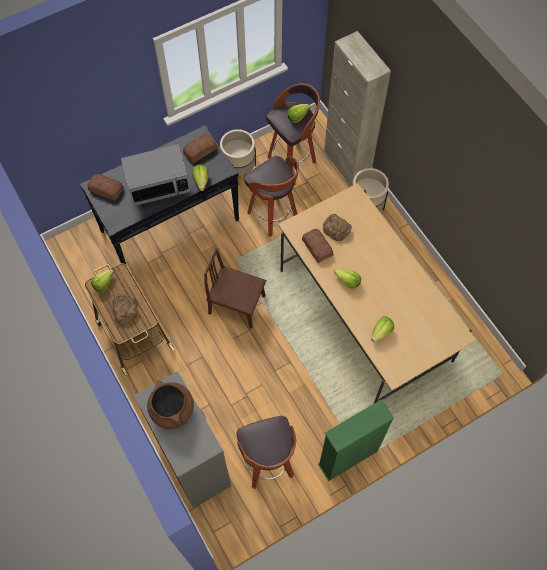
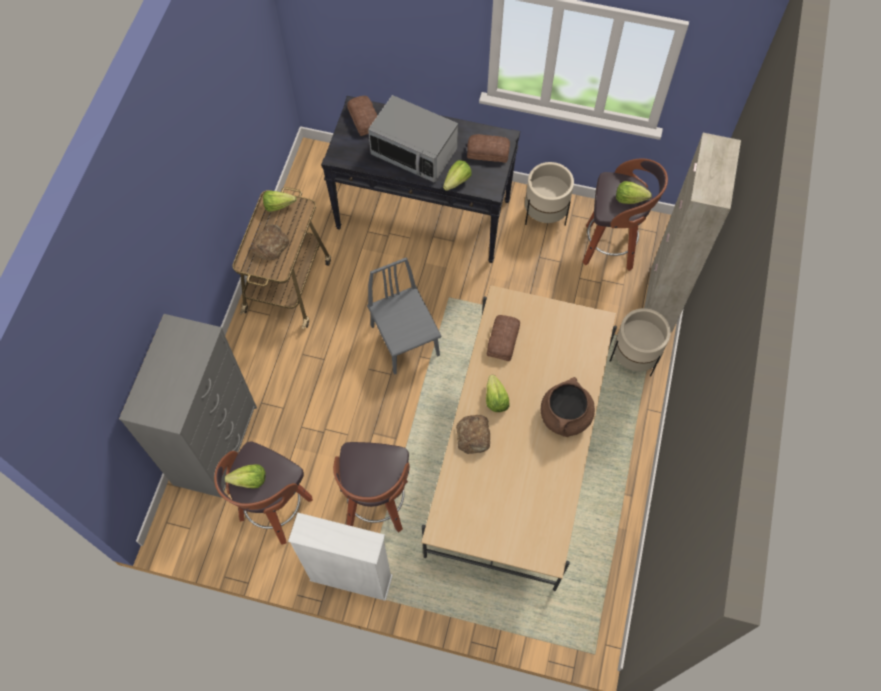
camera: 45 degrees right, 0 degrees up
brown cooking pot [147,381,194,429] -> brown cooking pot moved to [541,377,595,437]
brown chair [204,248,266,329] -> grey chair [367,257,441,375]
stool [244,156,299,237] -> stool moved to [333,442,410,533]
green bookcase [318,399,394,481] -> white bookcase [288,513,393,601]
bread [323,214,352,241] -> bread moved to [456,415,490,454]
lettuce [371,316,394,342] -> lettuce moved to [225,464,265,488]

